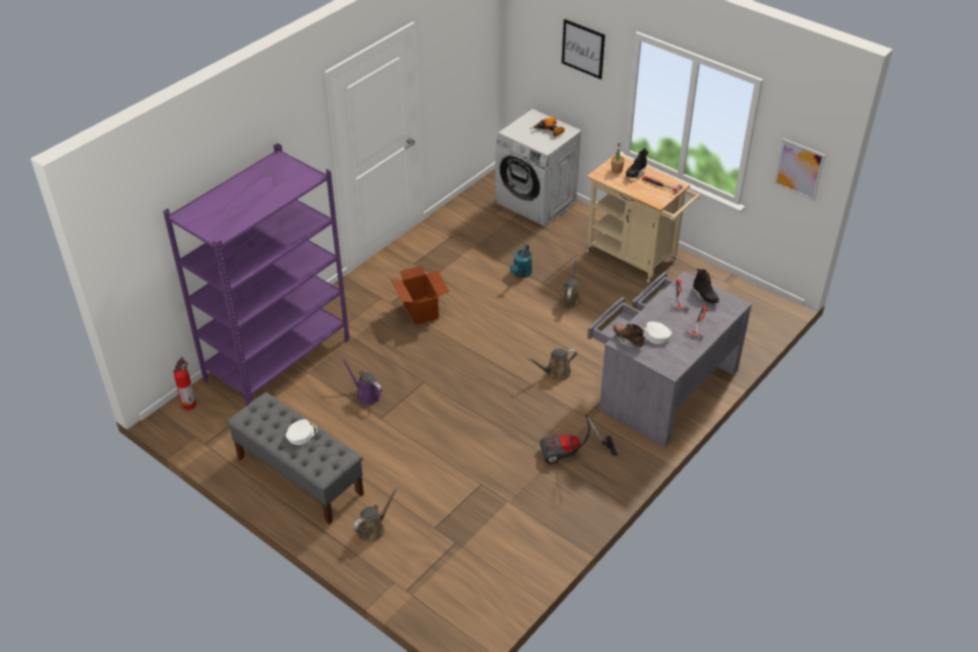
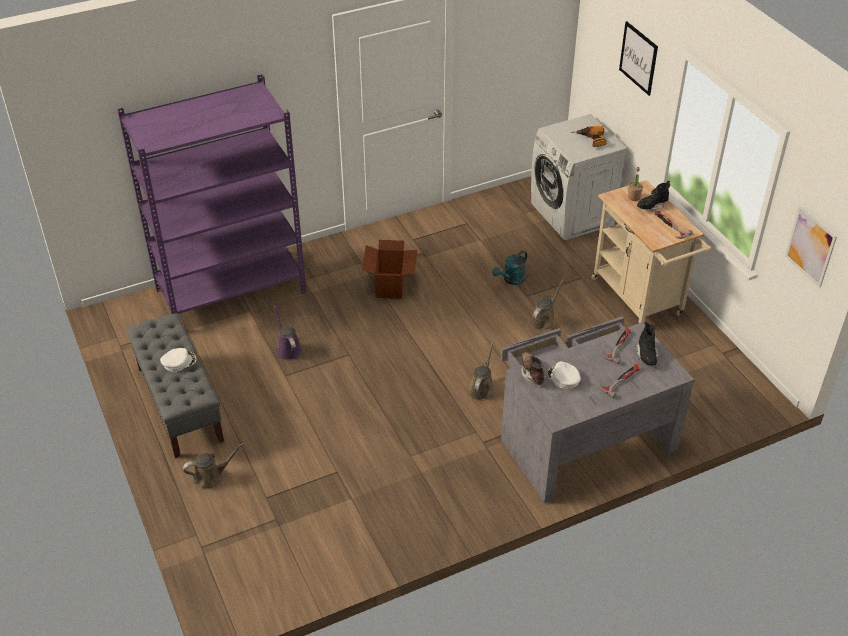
camera: 25 degrees right, 0 degrees up
fire extinguisher [173,357,196,410] -> none
brown watering can [527,349,577,380] -> brown watering can turned 105 degrees clockwise [468,342,494,401]
vacuum cleaner [540,414,618,464] -> none

